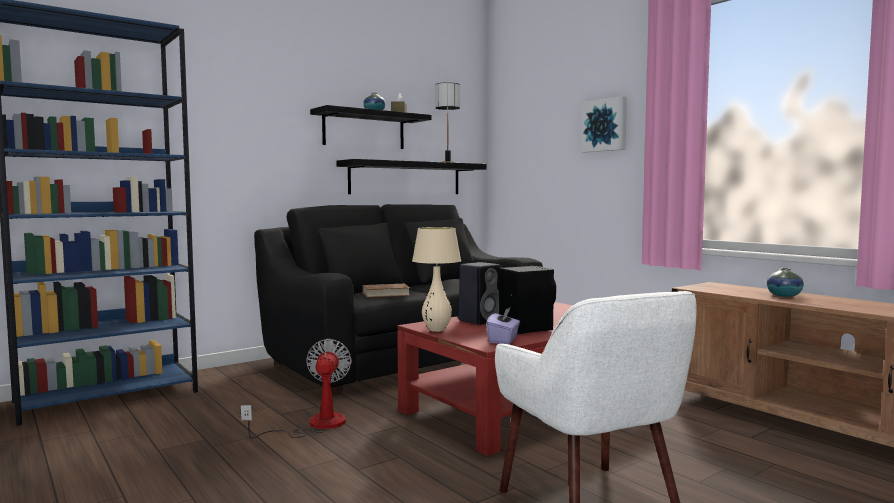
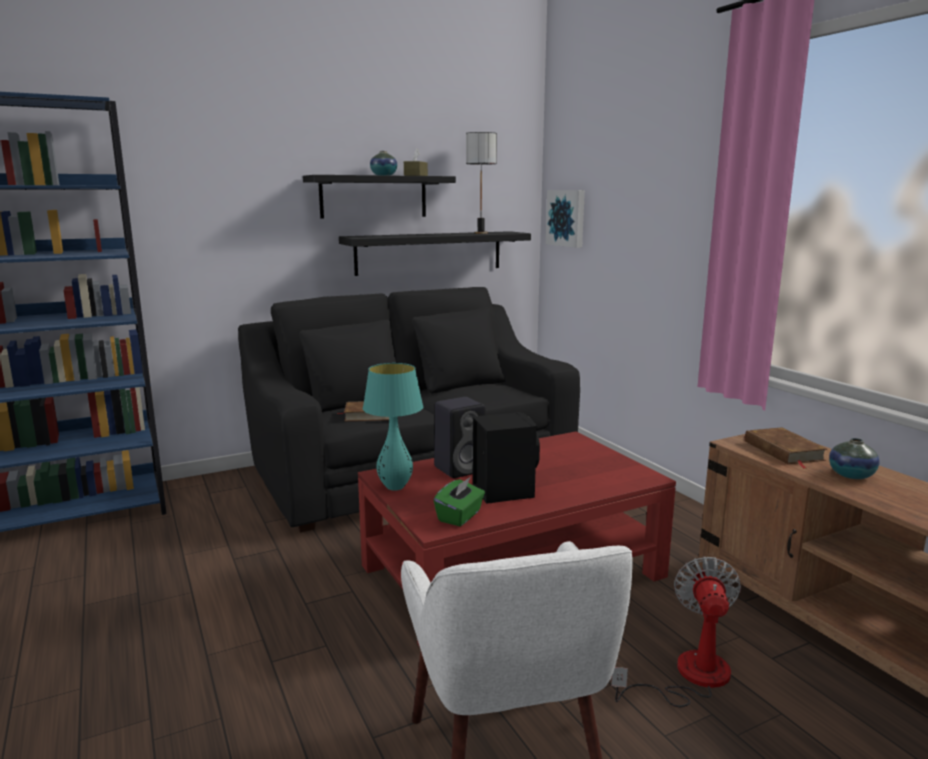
camera: 10 degrees right, 10 degrees up
fan [241,339,352,439] -> fan moved to [611,557,741,707]
beige table lamp [412,227,461,332] -> turquoise table lamp [363,363,423,491]
purple tissue box [486,307,520,344] -> green tissue box [434,477,485,526]
picture [581,96,627,153] -> picture moved to [546,190,585,248]
none -> brown book [745,427,827,468]

